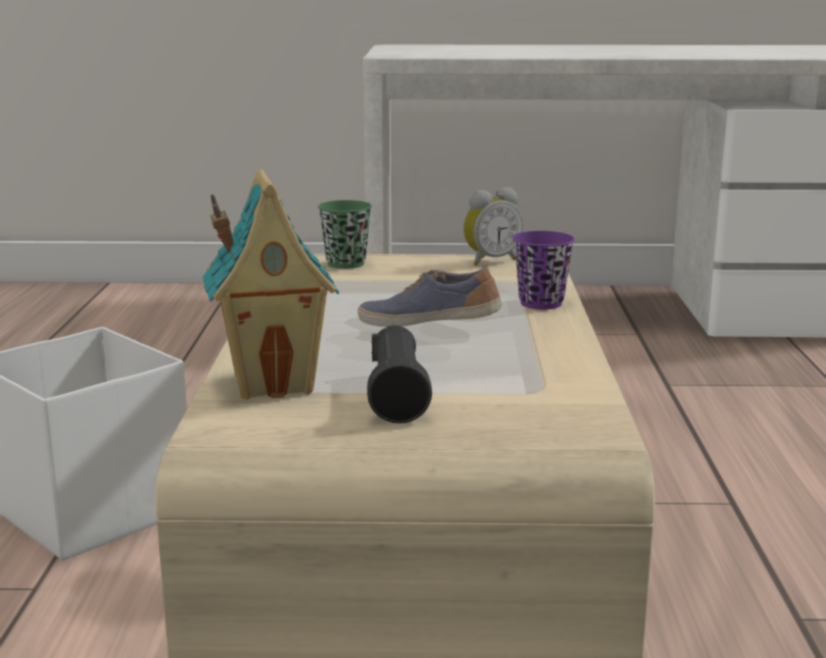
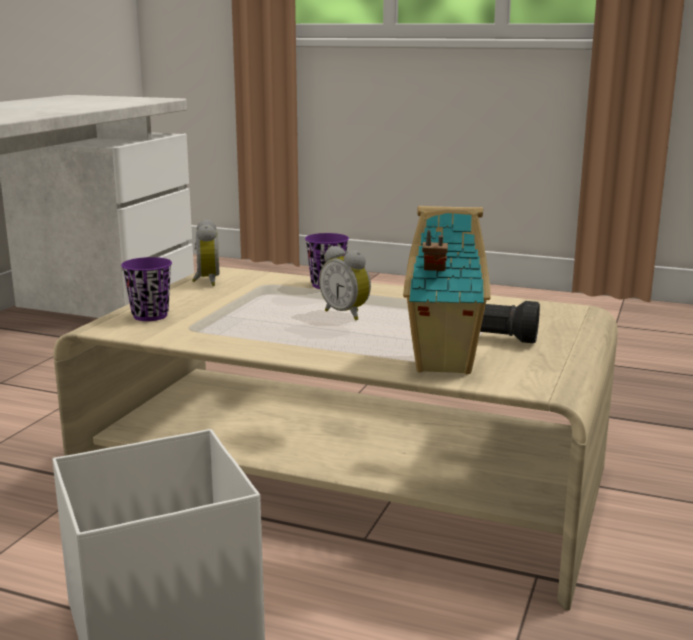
camera: 70 degrees left, 0 degrees up
green cup [318,200,372,269] -> purple cup [121,257,172,321]
shoe [358,267,502,327] -> alarm clock [319,246,371,321]

